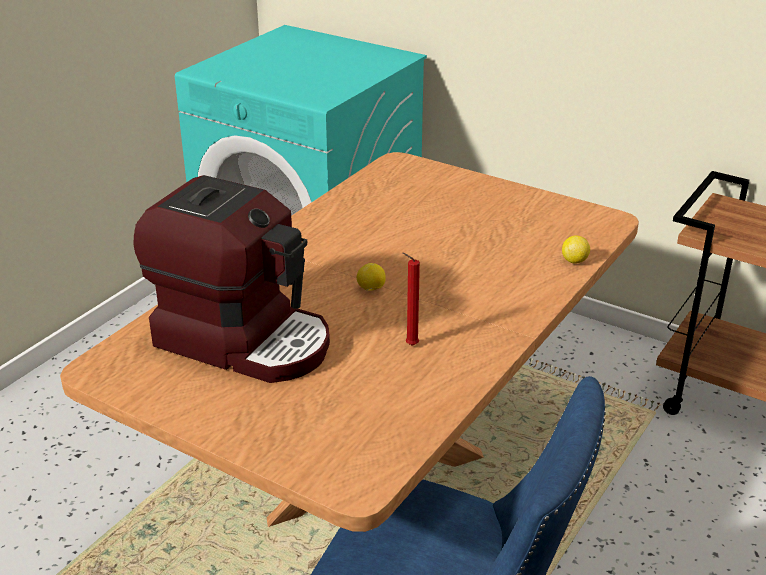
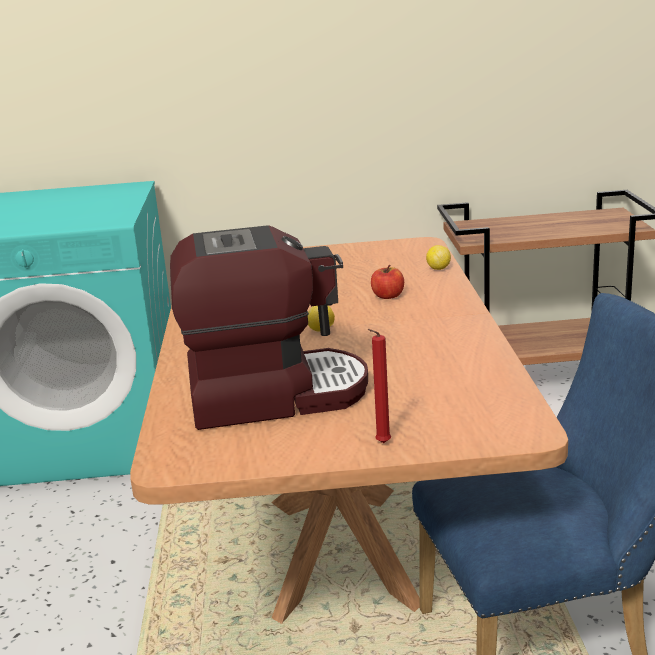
camera: 35 degrees left, 10 degrees down
red candle [402,252,420,346] -> red candle moved to [367,329,391,443]
none -> apple [371,265,404,299]

